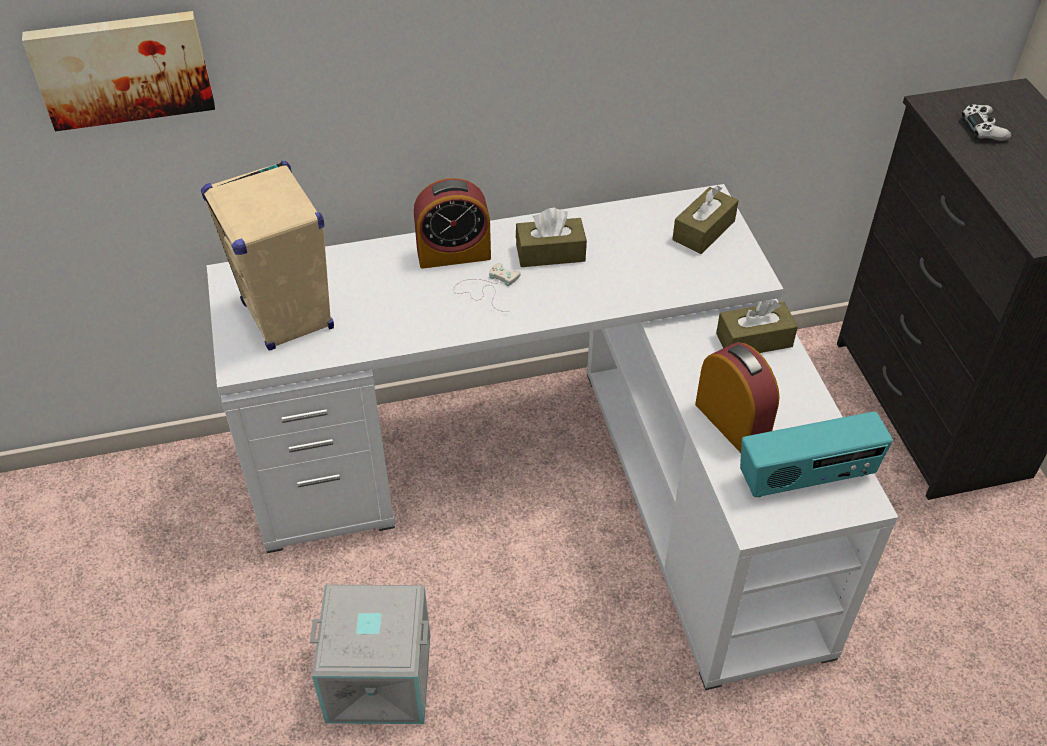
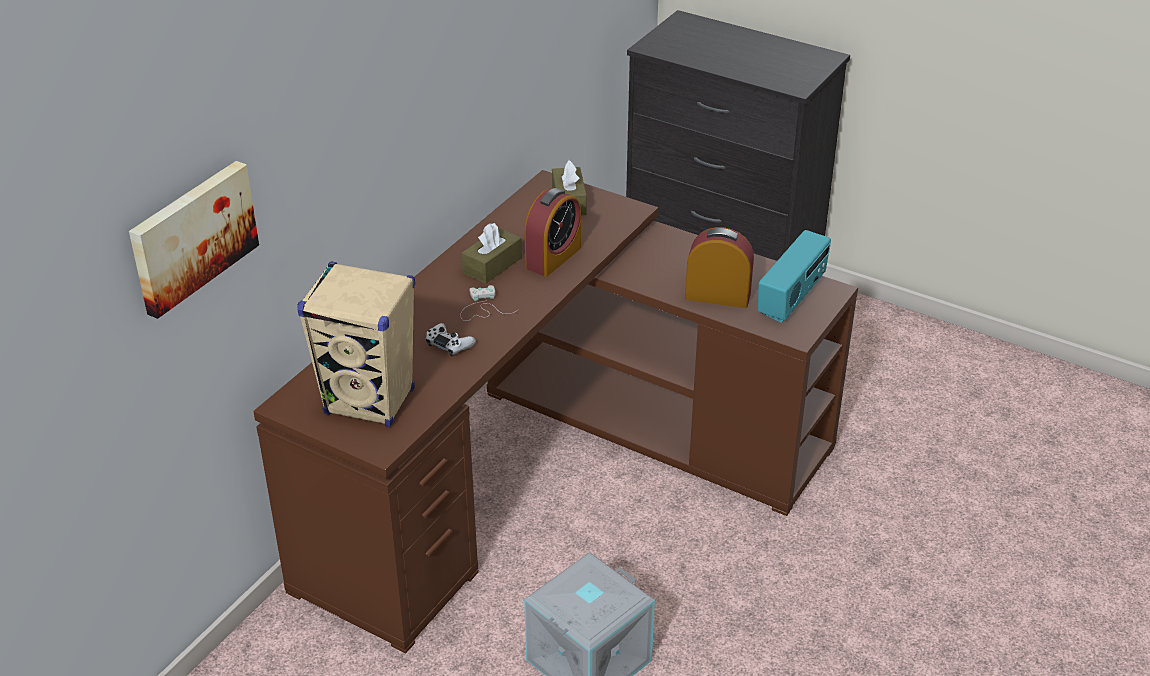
camera: 45 degrees left, 10 degrees down
white desk [207,184,898,690] -> brown desk [253,170,858,653]
alarm clock [414,178,491,269] -> alarm clock moved to [524,188,581,277]
brown tissue box [716,300,798,353] -> none
white game controller [962,104,1011,141] -> white game controller moved to [426,323,476,357]

